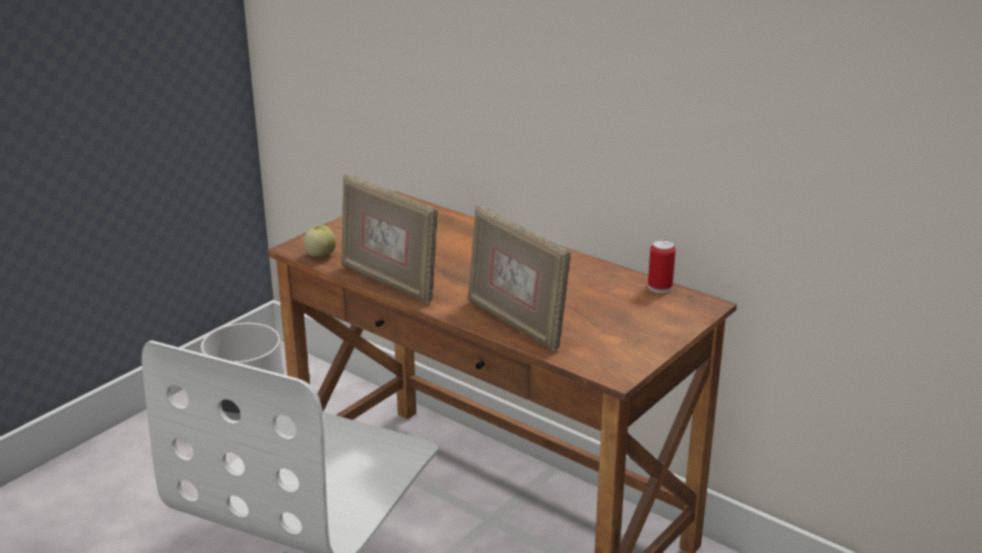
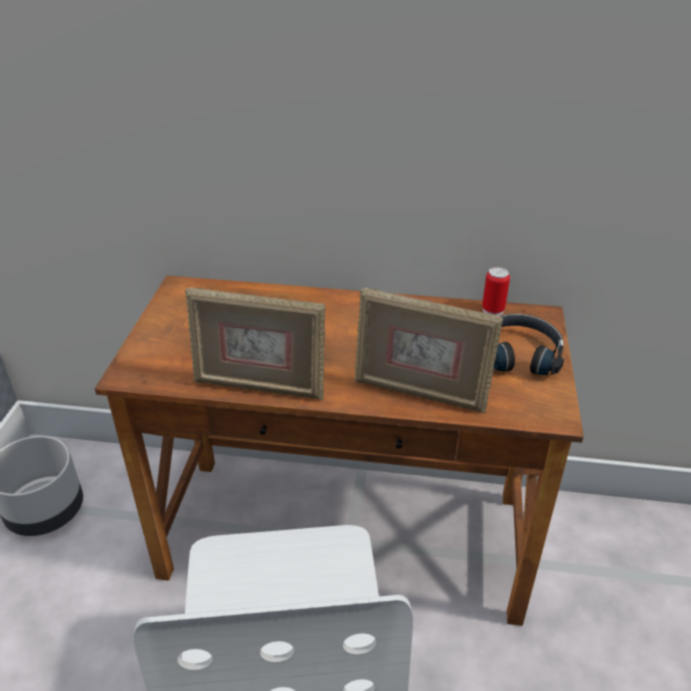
camera: 30 degrees left, 10 degrees up
apple [303,225,336,257] -> none
none -> black headphones [494,314,564,375]

